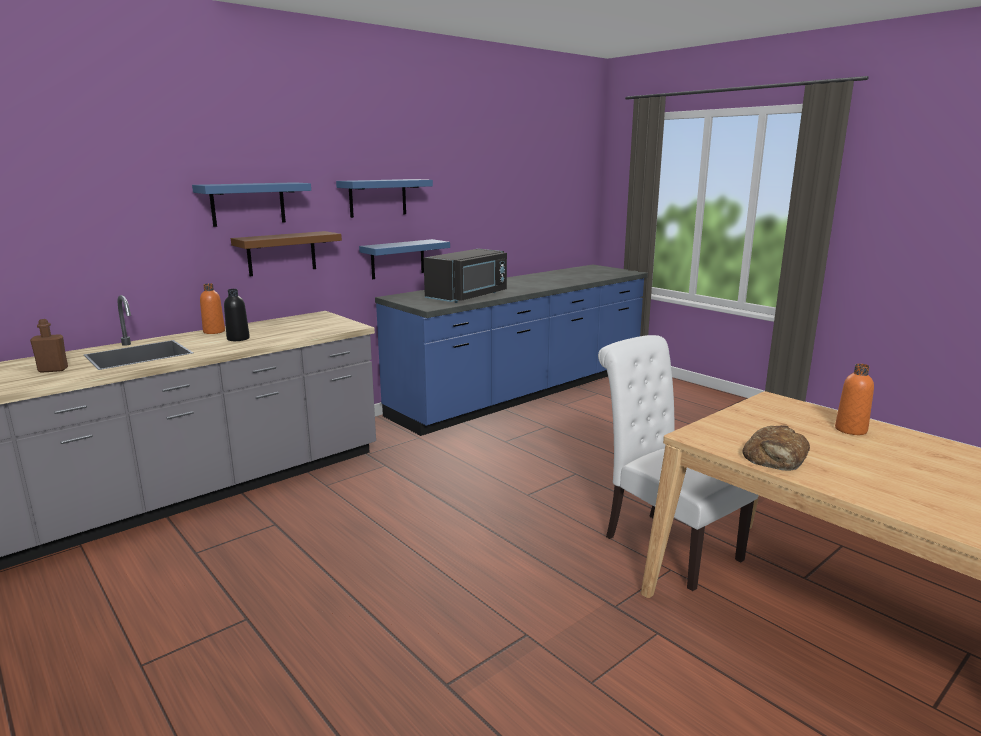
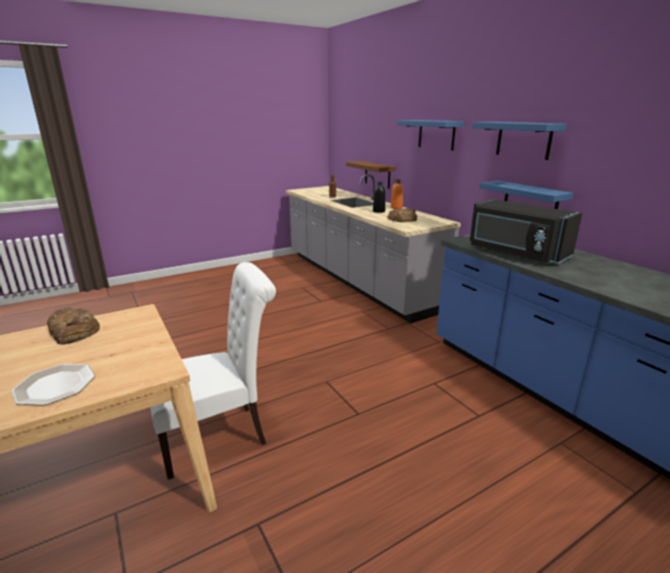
camera: 100 degrees right, 5 degrees up
brown shelf [231,231,342,276] -> brown shelf moved to [346,161,396,189]
orange bottle [835,364,874,435] -> plate [11,364,95,406]
none -> bread [388,208,417,222]

